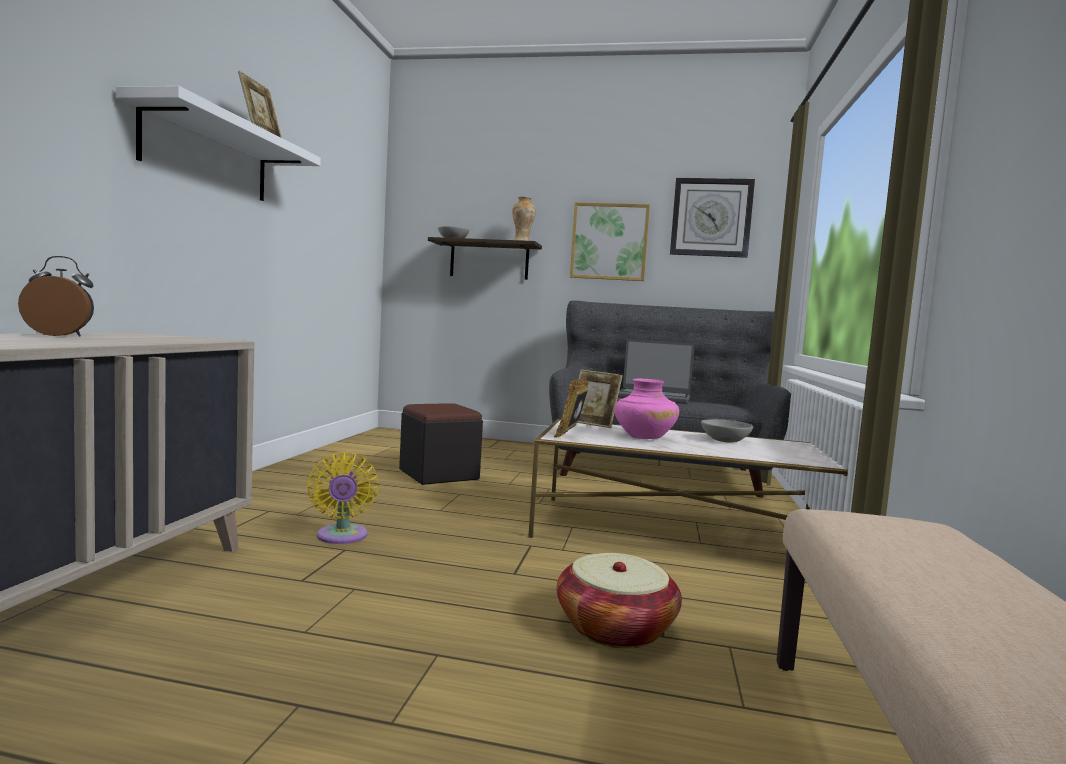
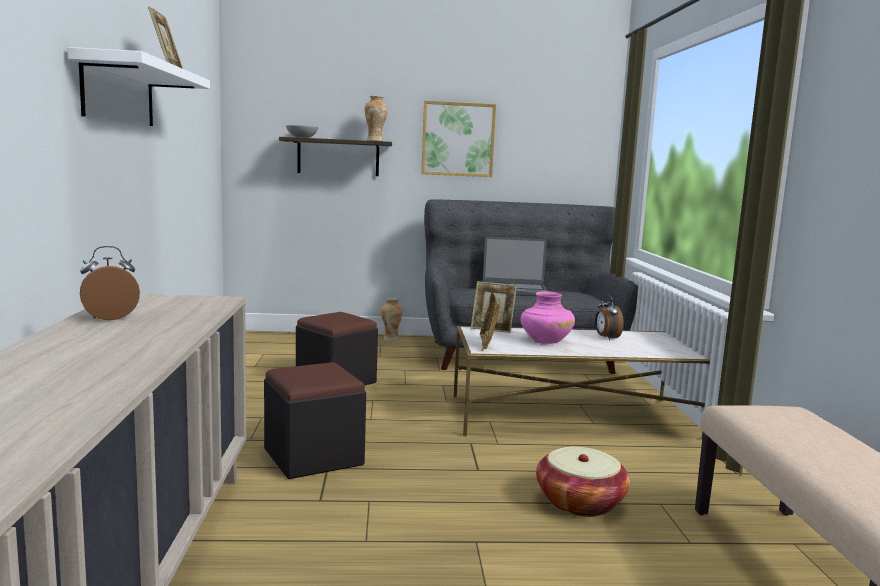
camera: 15 degrees left, 5 degrees up
yellow fan [307,452,379,544] -> black ottoman [264,362,366,479]
wall clock [670,178,755,258] -> none
grey bowl [701,419,753,443] -> alarm clock [595,295,624,340]
none -> vase [381,298,403,341]

